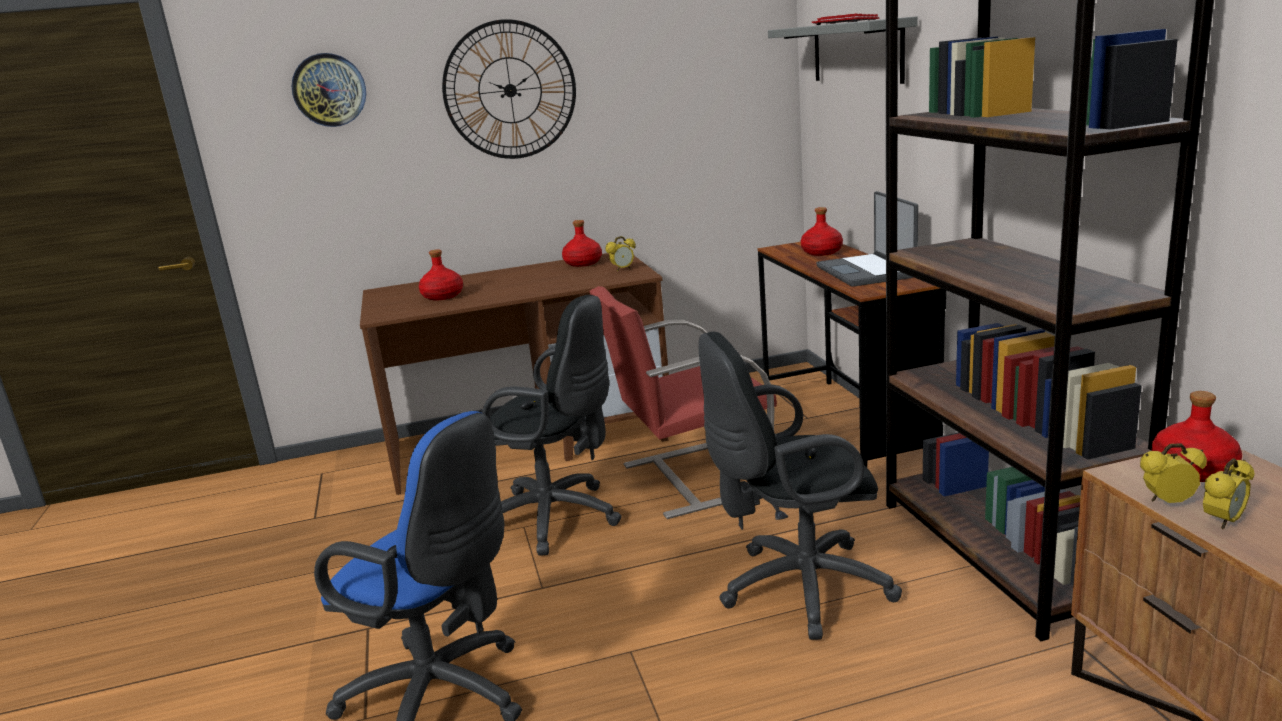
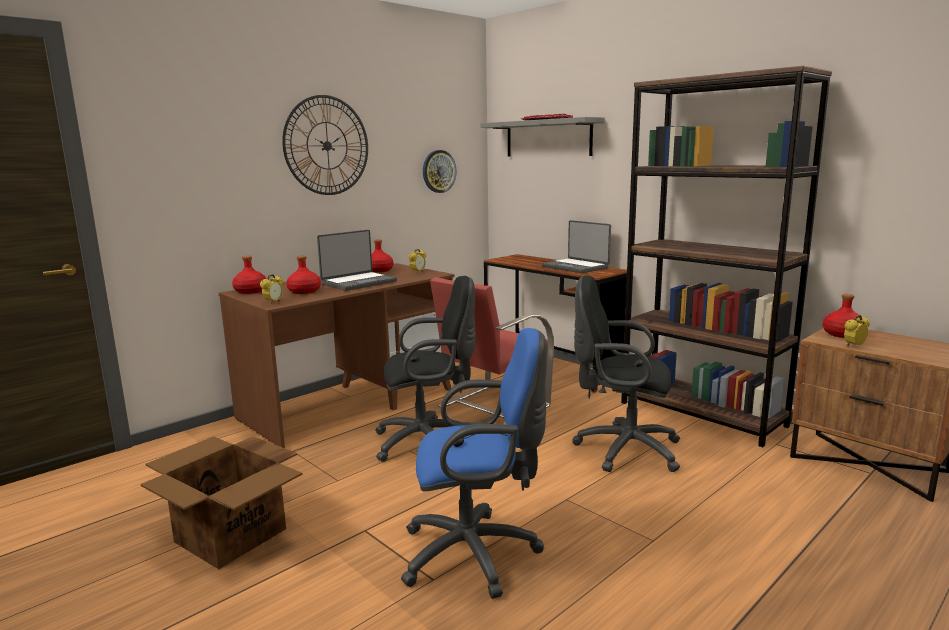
camera: 30 degrees left, 5 degrees down
wall clock [291,53,366,127] -> wall clock moved to [423,150,457,193]
black office chair [699,331,902,640] -> black office chair turned 60 degrees clockwise [572,276,680,472]
red bottle [801,207,843,256] -> red bottle moved to [232,256,266,294]
alarm clock [1203,458,1254,529] -> alarm clock moved to [260,274,283,304]
none -> cardboard box [141,436,303,569]
none -> laptop [317,230,397,291]

